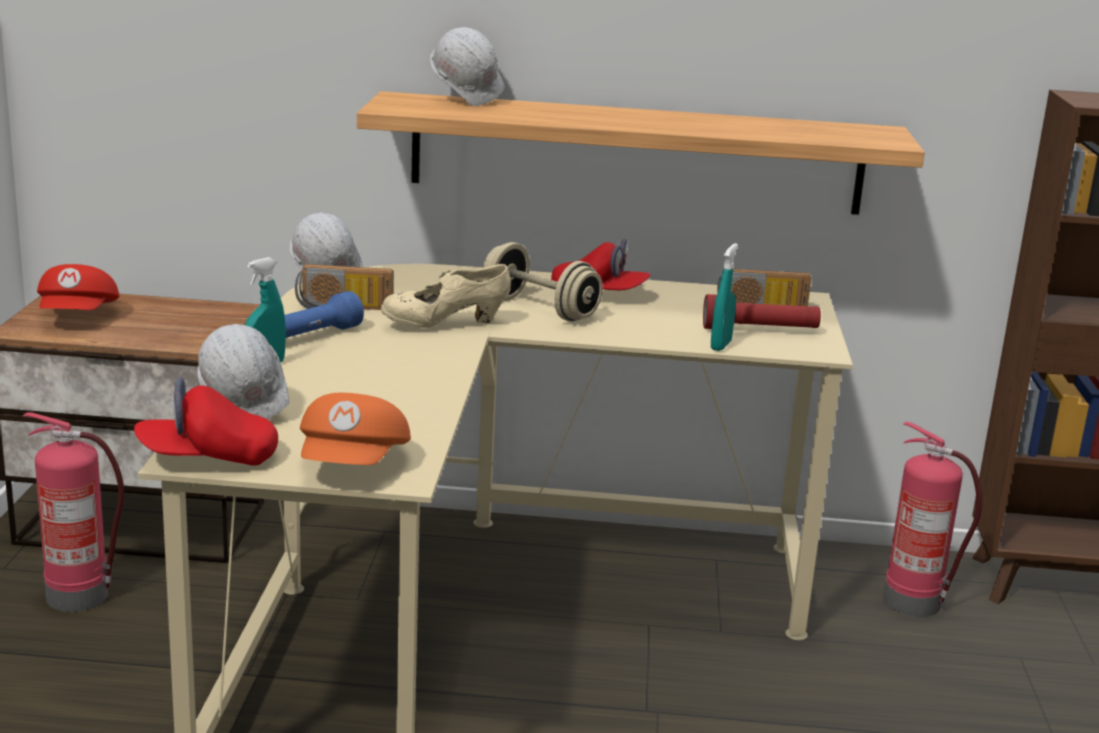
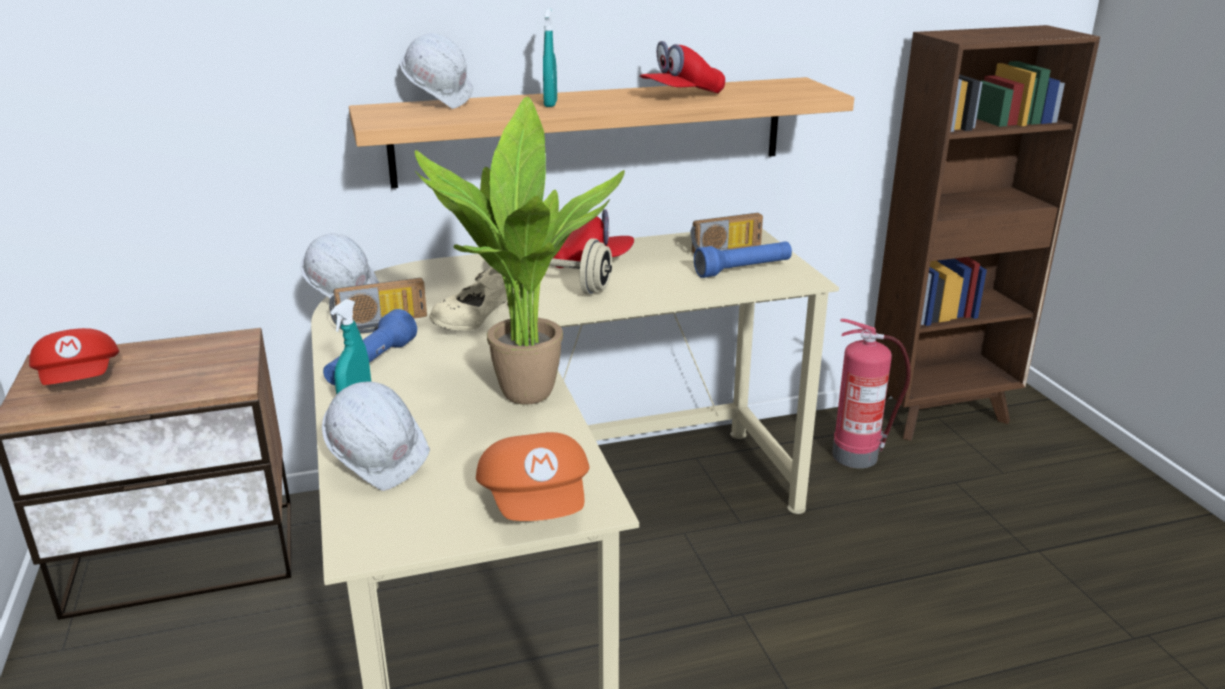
camera: 20 degrees left, 5 degrees up
fire extinguisher [23,412,124,612] -> none
red cap [134,377,278,466] -> red cap moved to [640,41,725,93]
red flashlight [703,294,821,329] -> blue flashlight [694,242,792,278]
turquoise spray bottle [711,243,738,351] -> turquoise spray bottle moved to [543,9,557,107]
none -> potted plant [415,97,625,404]

